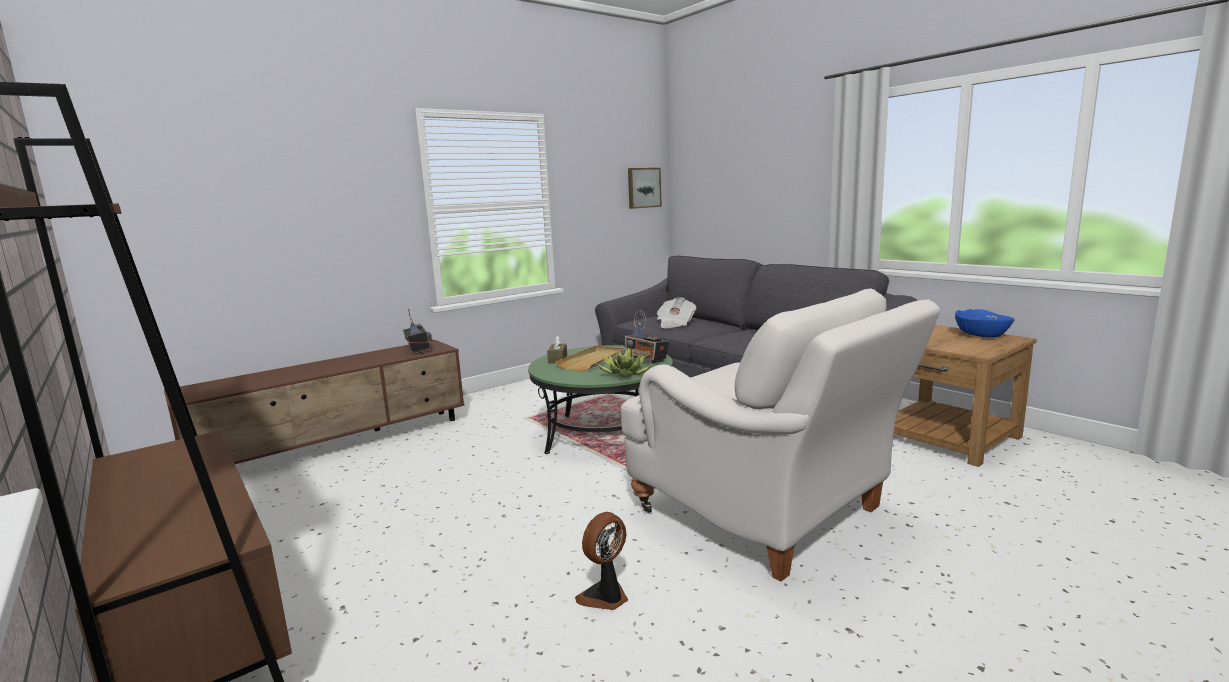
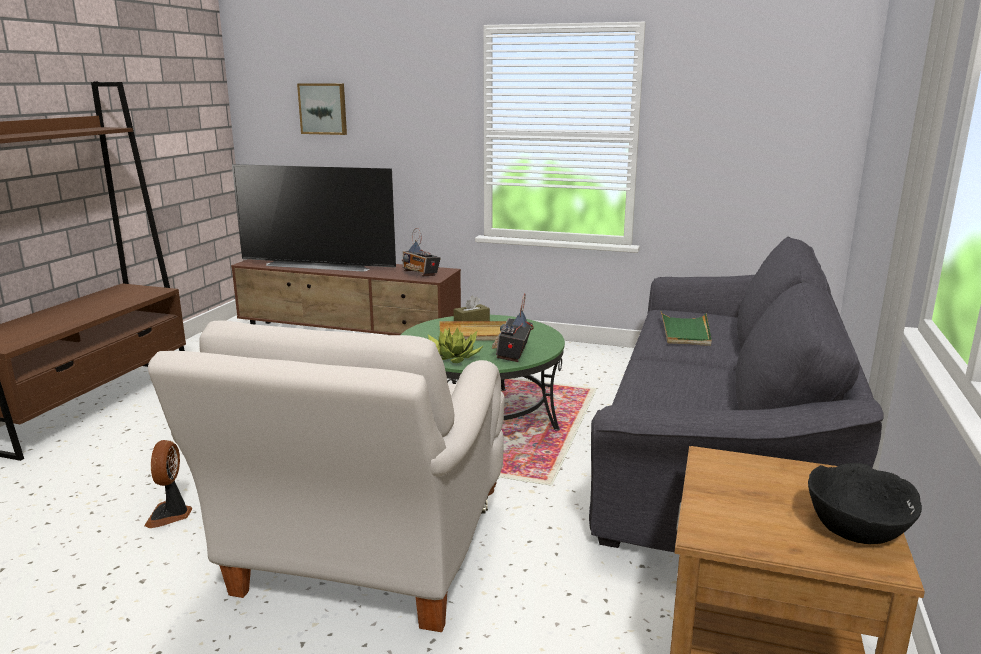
camera: 55 degrees right, 5 degrees up
radio [403,308,433,354] -> radio turned 105 degrees clockwise [402,228,441,276]
fan [575,512,628,610] -> fan turned 105 degrees counterclockwise [144,440,192,528]
picture [628,168,662,209] -> picture moved to [297,83,347,135]
newspaper [657,297,696,329] -> green tray [661,311,712,346]
blue bowl [955,309,1015,338] -> black bowl [808,463,922,544]
none -> television [232,164,396,272]

